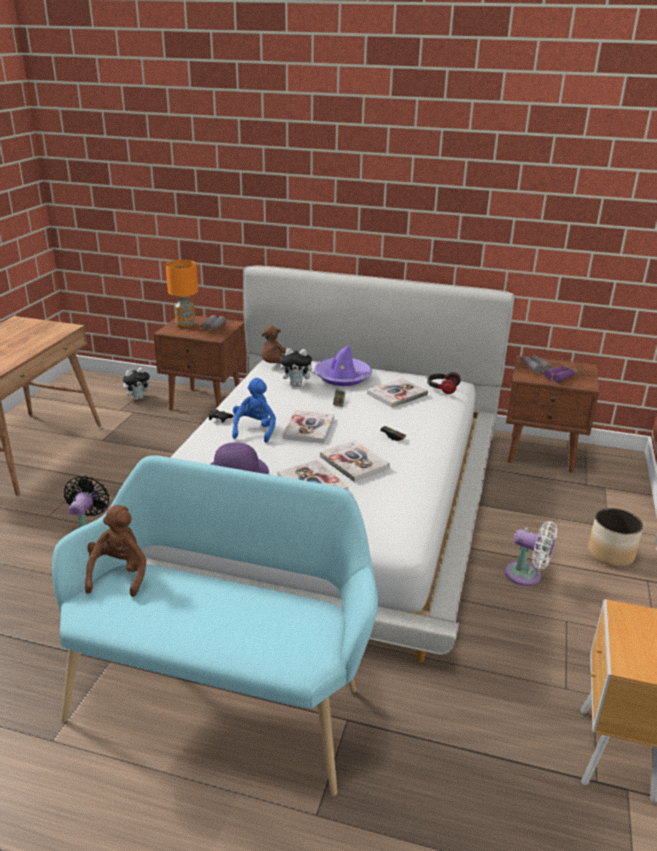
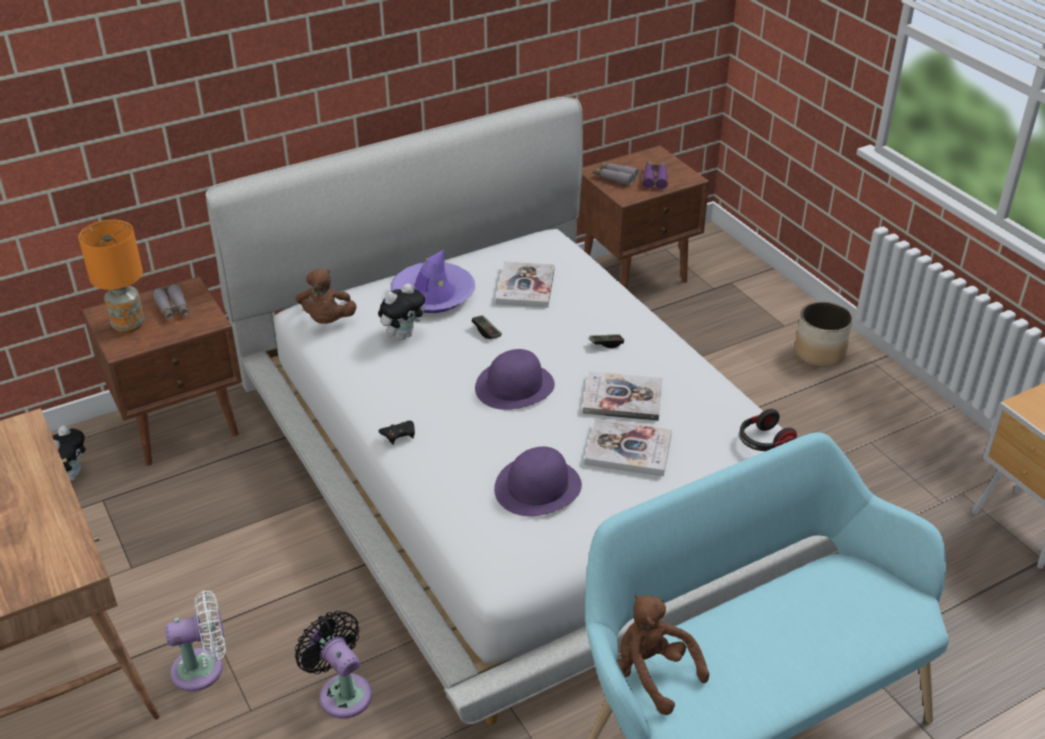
camera: 45 degrees left, 10 degrees up
blue plush toy [232,378,276,443] -> none
book [283,410,334,444] -> purple hat [475,349,555,410]
headphones [427,372,461,394] -> headphones moved to [739,409,797,451]
white fan [505,521,557,586] -> white fan moved to [165,590,226,691]

